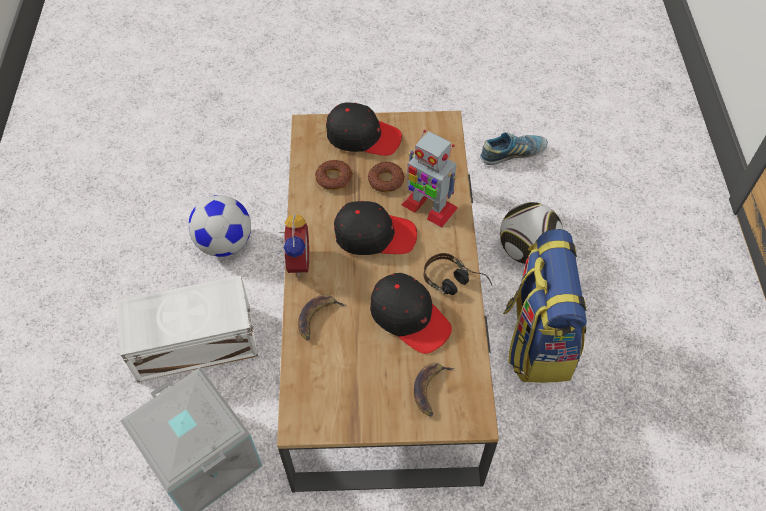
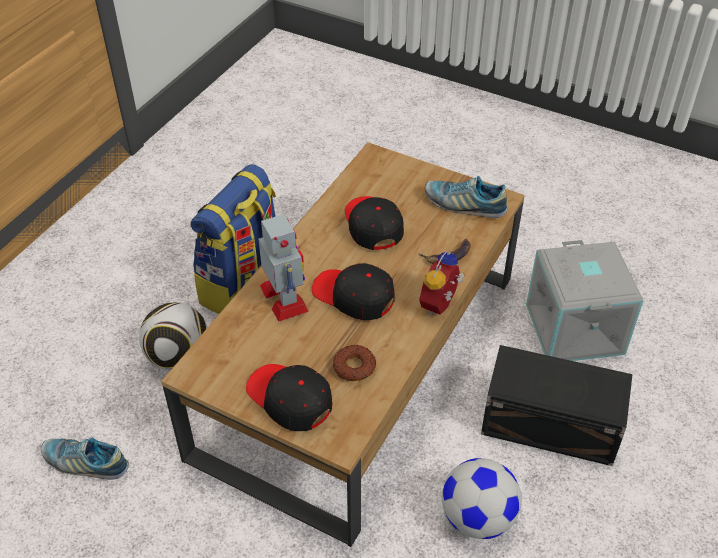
camera: 150 degrees left, 10 degrees down
white storage box [117,275,258,383] -> black storage box [481,345,633,466]
donut [368,162,405,192] -> none
banana [414,363,454,416] -> none
headphones [424,253,492,295] -> none
none -> shoe [425,176,507,218]

